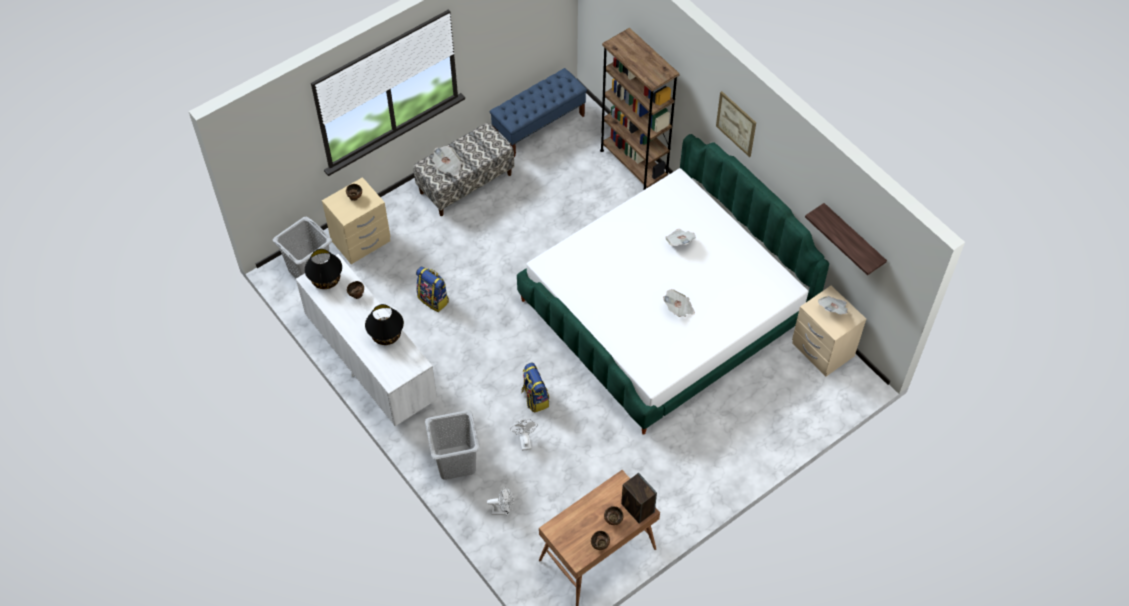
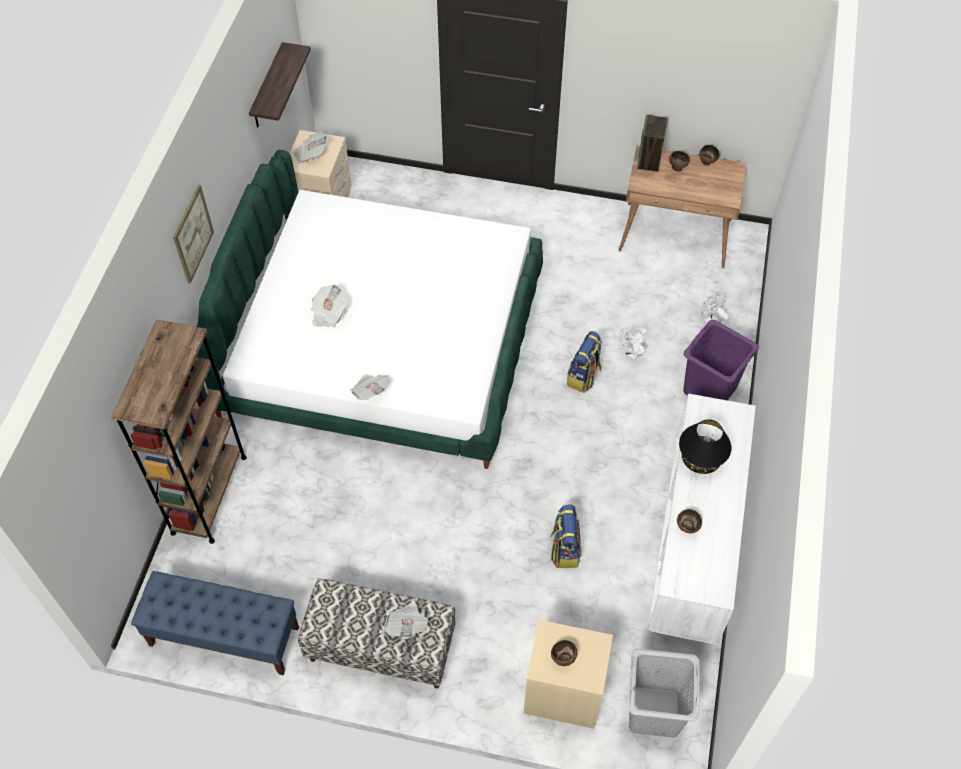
camera: 130 degrees left, 0 degrees up
black table lamp [305,249,342,289] -> none
grey laundry basket [425,410,480,480] -> purple laundry basket [683,320,759,400]
newspaper [663,289,695,317] -> newspaper moved to [350,374,391,400]

